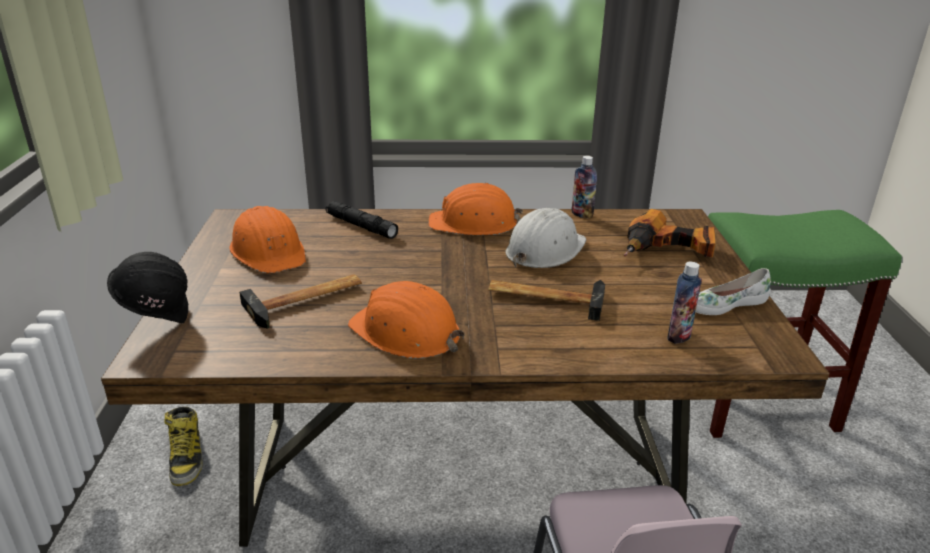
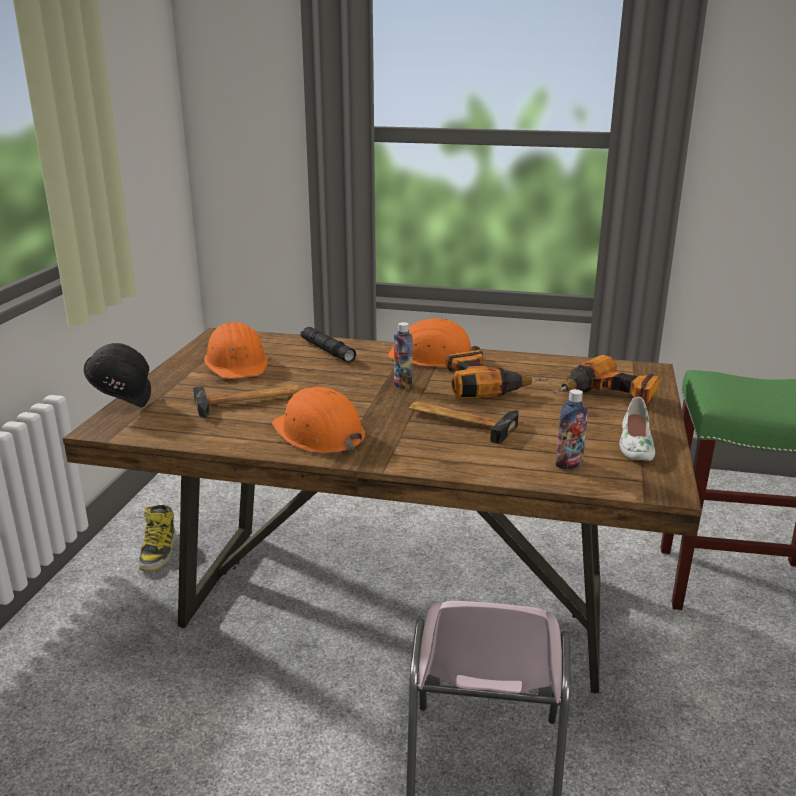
camera: 15 degrees right, 5 degrees down
white hard hat [505,208,586,268] -> power drill [446,350,548,398]
bottle [572,156,597,219] -> bottle moved to [394,322,413,390]
white shoe [696,268,771,315] -> white shoe turned 75 degrees counterclockwise [619,397,655,461]

